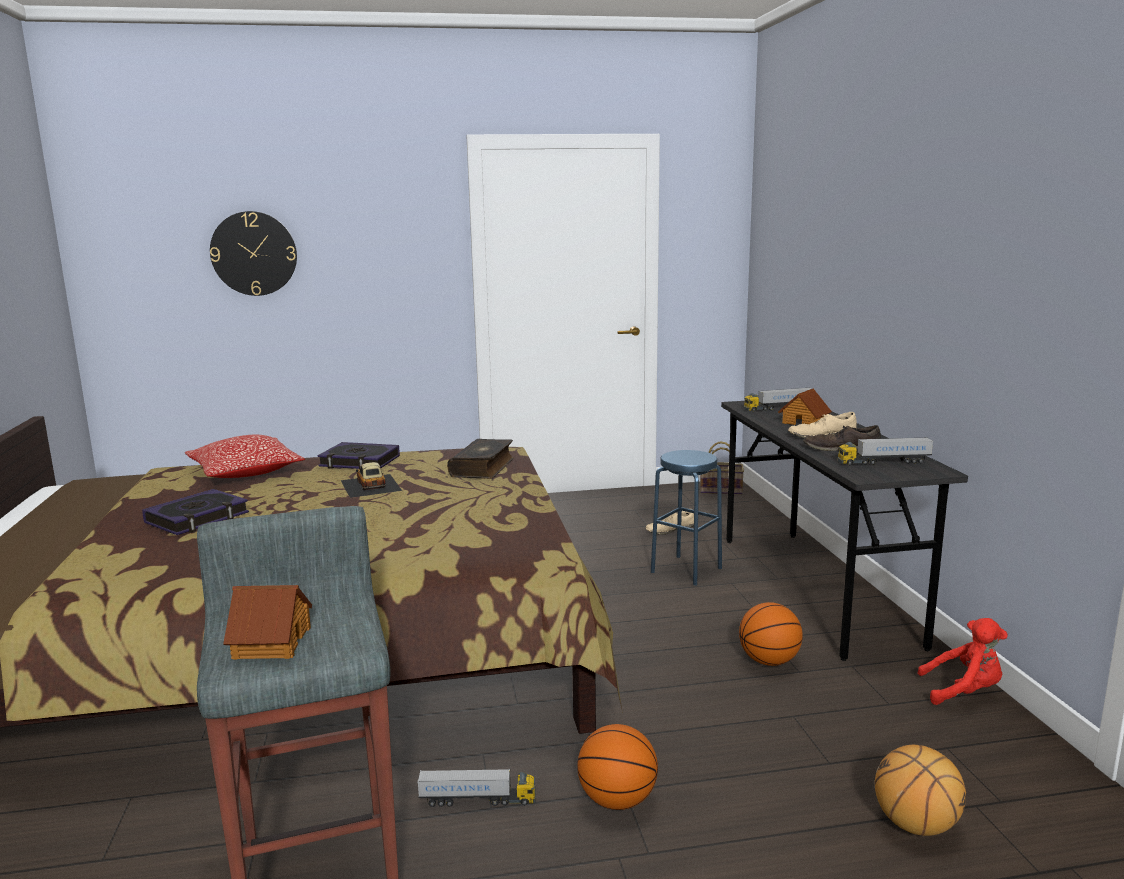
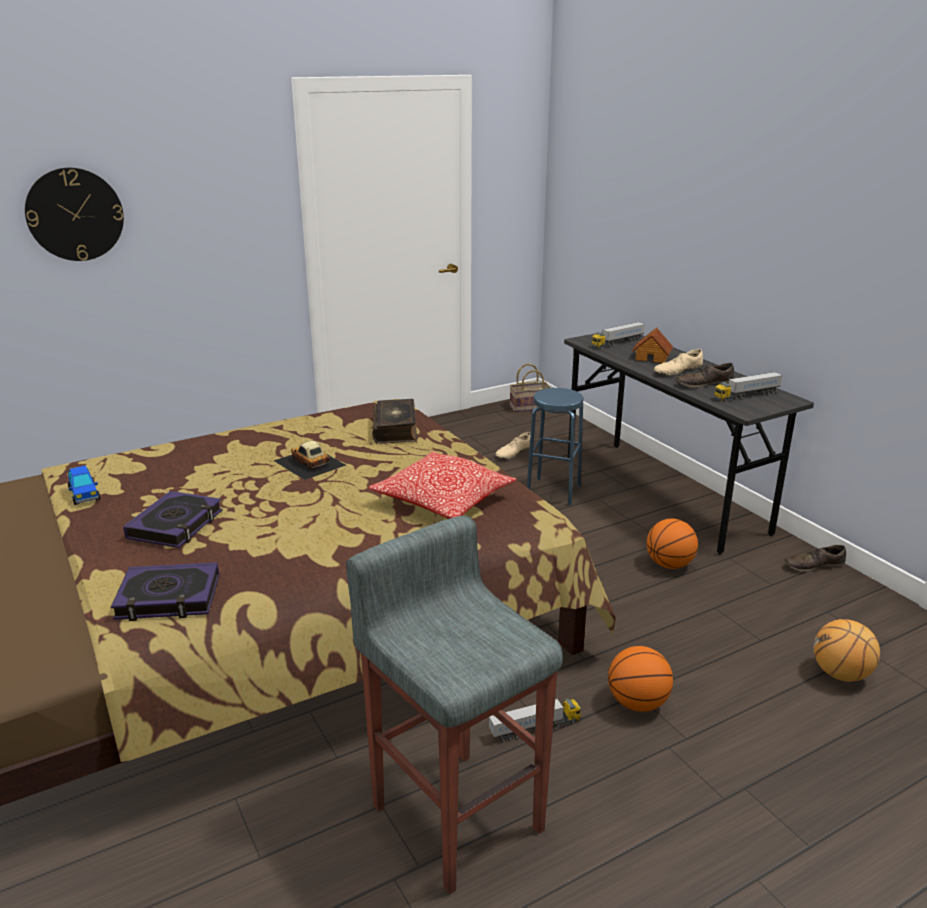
camera: 20 degrees left, 10 degrees up
pillow [185,435,305,478] -> pillow moved to [368,452,517,518]
toy house [223,585,312,659] -> none
book [318,442,400,470] -> book moved to [111,562,219,621]
red plush toy [918,618,1008,705] -> brown shoe [784,545,846,572]
none -> toy car [67,465,100,505]

